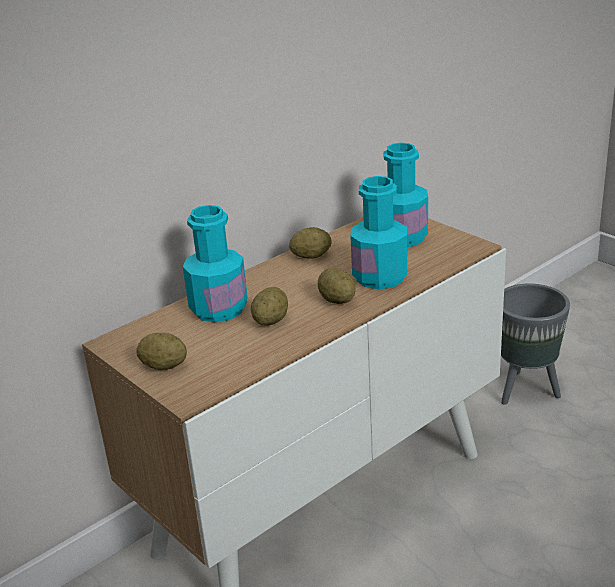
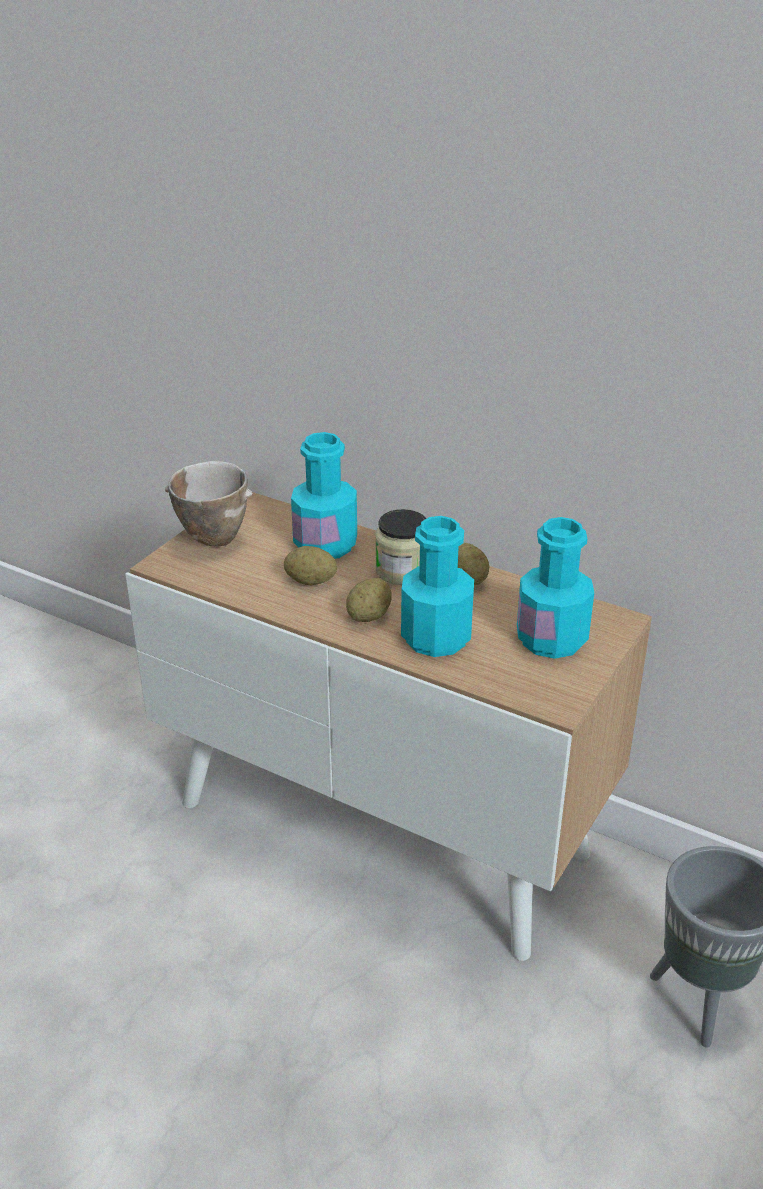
camera: 70 degrees right, 5 degrees up
potato [136,333,187,370] -> bowl [165,461,252,546]
none -> jar [375,509,426,585]

